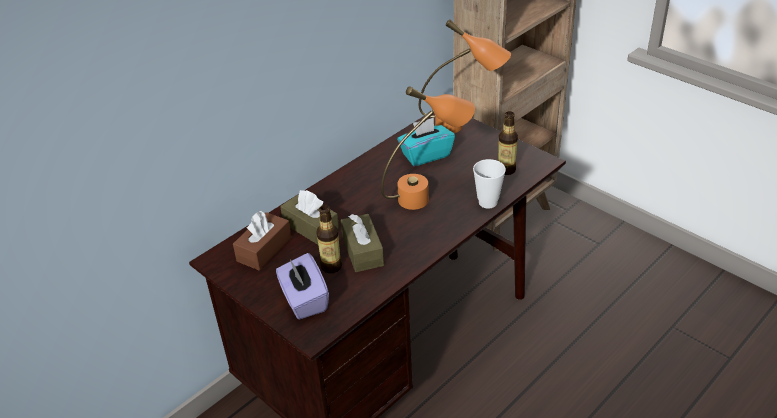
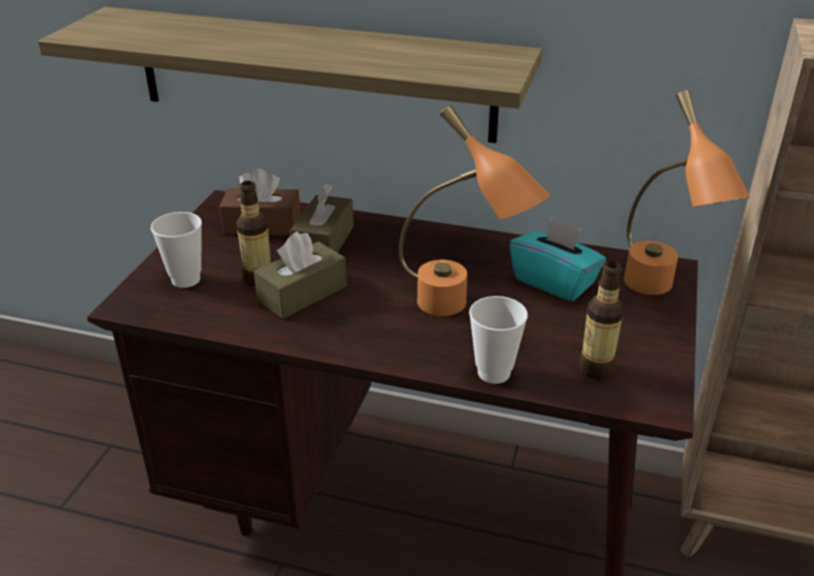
camera: 60 degrees right, 5 degrees down
purple tissue box [276,253,329,320] -> cup [151,212,202,288]
none -> shelf [38,7,542,143]

